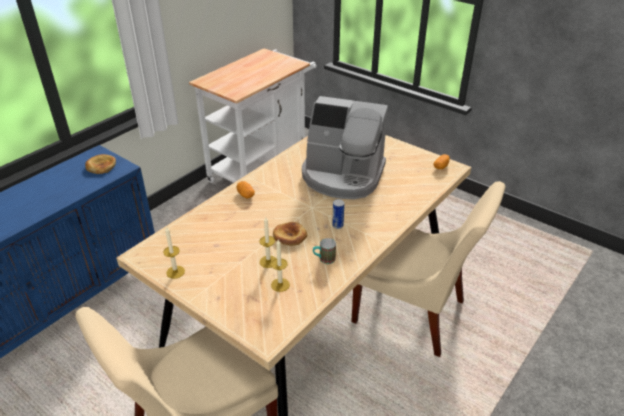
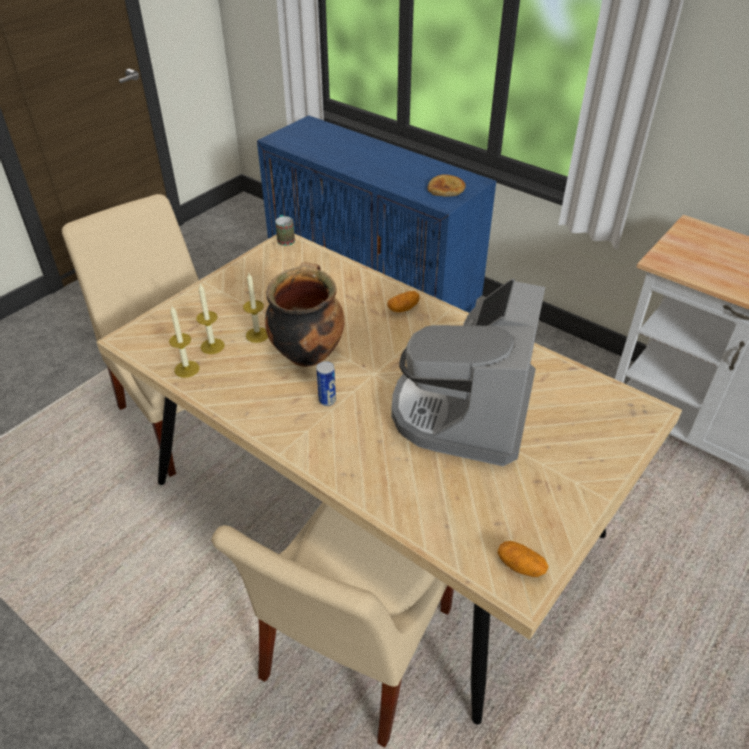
camera: 90 degrees right, 5 degrees up
candle [163,226,185,279] -> candle moved to [169,306,199,378]
bread [273,222,308,246] -> cooking pot [265,262,345,367]
mug [313,238,336,264] -> mug moved to [275,215,295,246]

